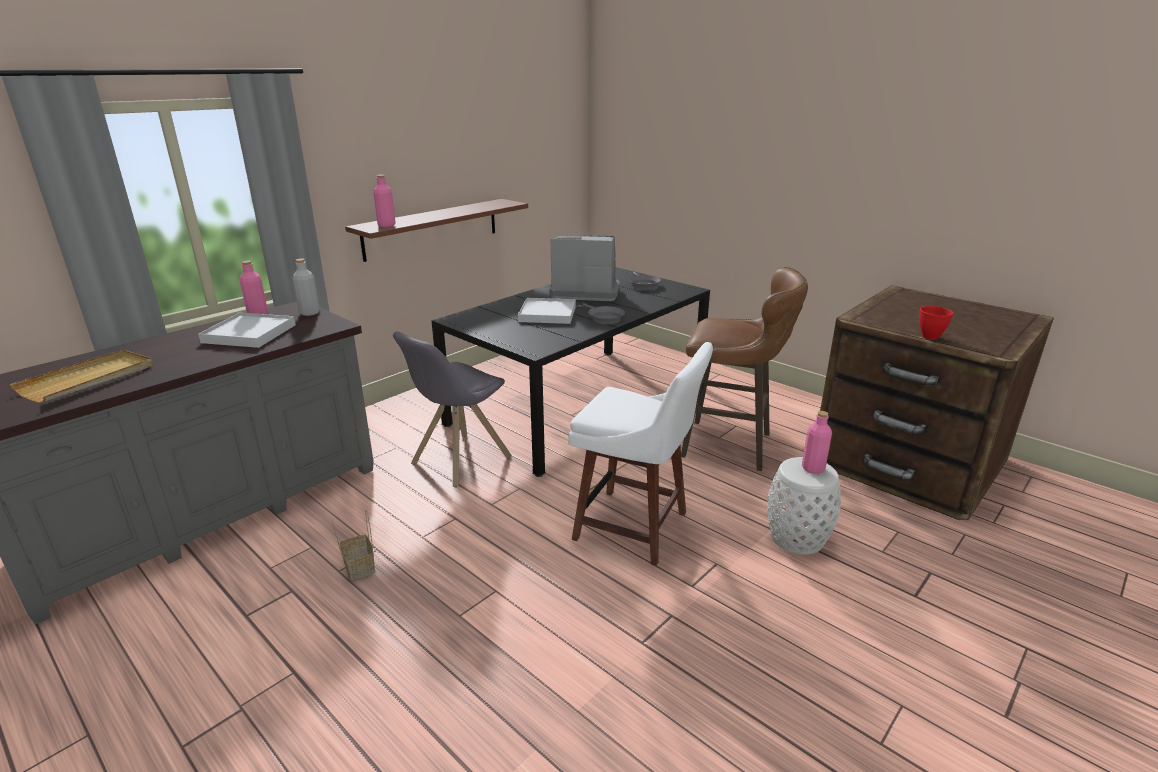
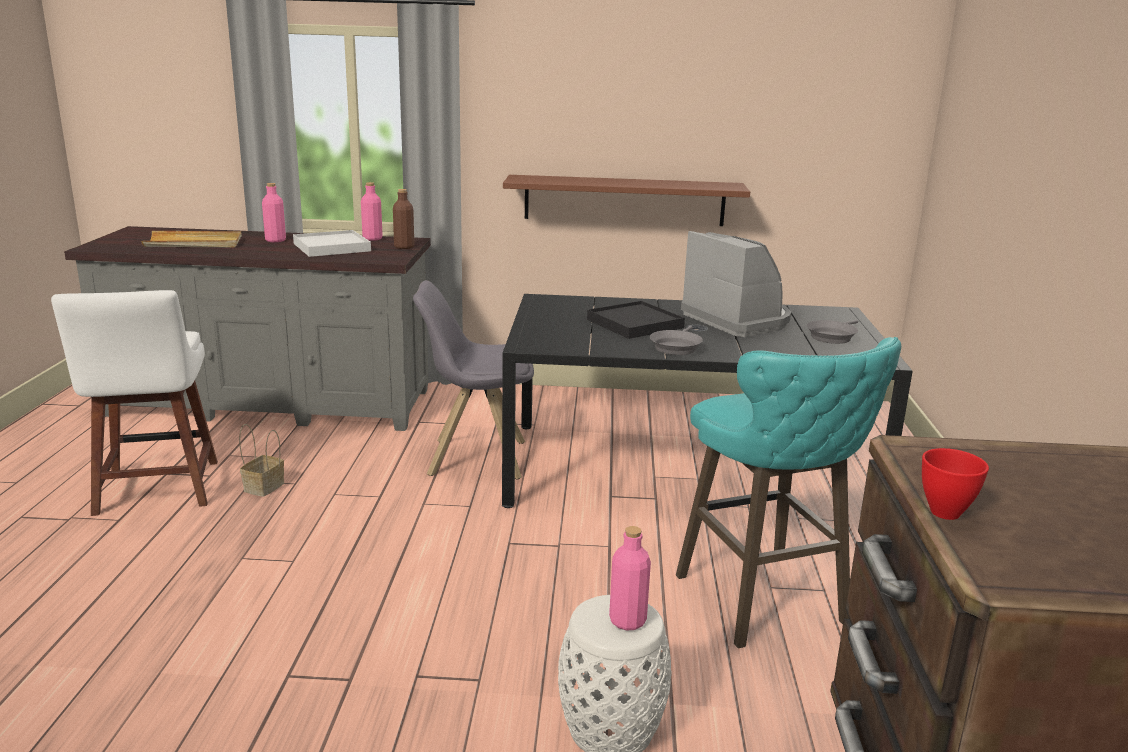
camera: 50 degrees right, 5 degrees down
grey bottle [293,259,320,316] -> brown bottle [393,189,414,249]
pink bottle [373,175,396,227] -> pink bottle moved to [262,183,286,242]
white tray [518,298,576,324] -> black tray [587,301,685,339]
white stool [568,342,713,566] -> white stool moved to [51,290,218,516]
brown stool [681,267,808,471] -> turquoise stool [676,337,901,648]

